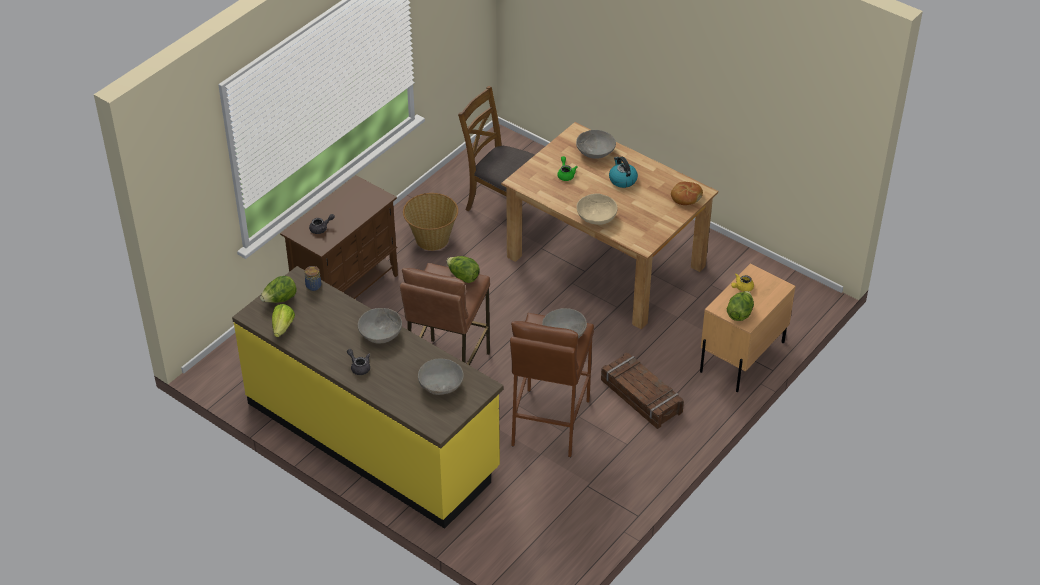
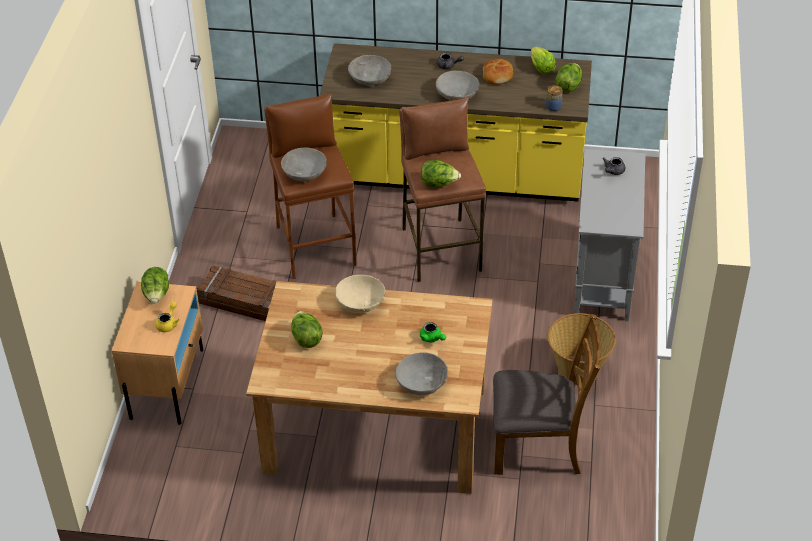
camera: 150 degrees right, 0 degrees up
brown cabinet [280,175,398,299] -> grey cabinet [573,149,645,321]
kettle [609,157,638,188] -> none
bread [671,182,703,205] -> bread moved to [483,59,513,85]
none -> lettuce [291,311,323,348]

